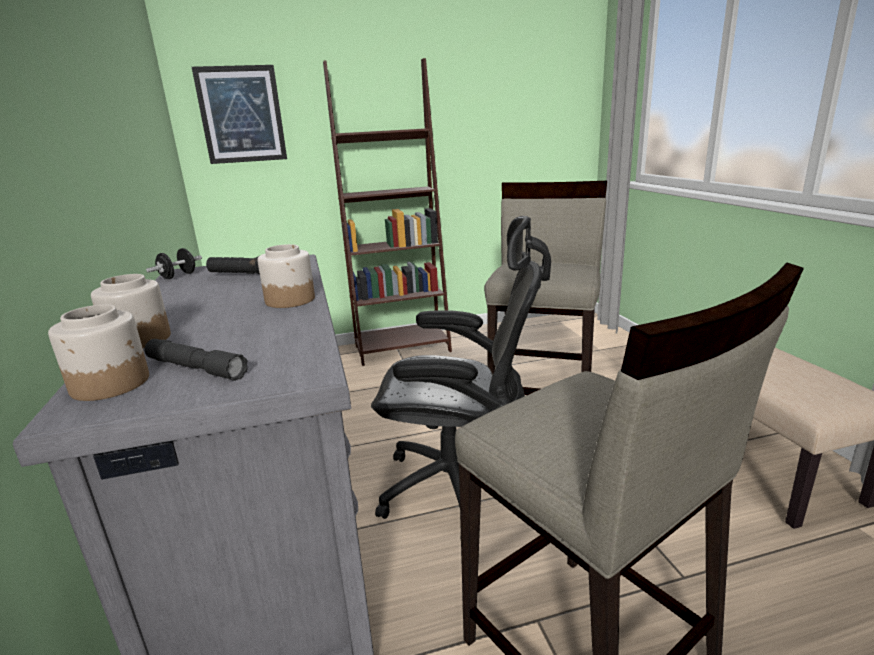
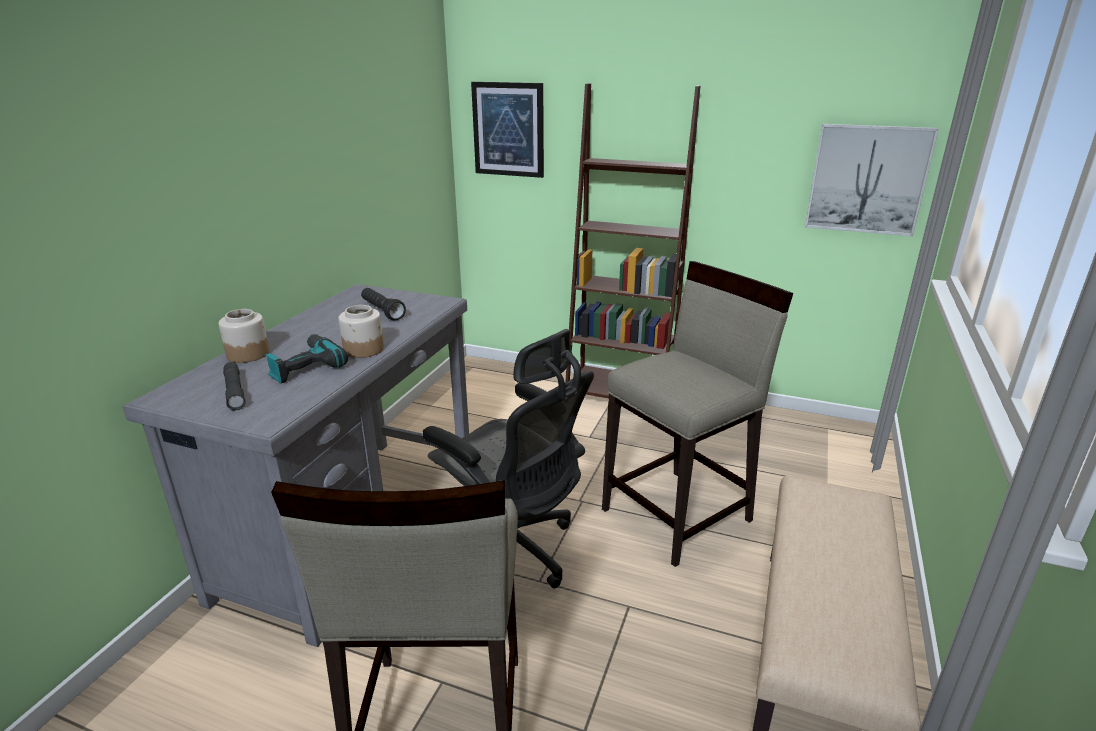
camera: 35 degrees right, 5 degrees up
jar [48,304,149,401] -> none
black dumbbell [146,248,202,279] -> none
none -> power drill [264,334,348,384]
none -> picture [805,124,939,236]

